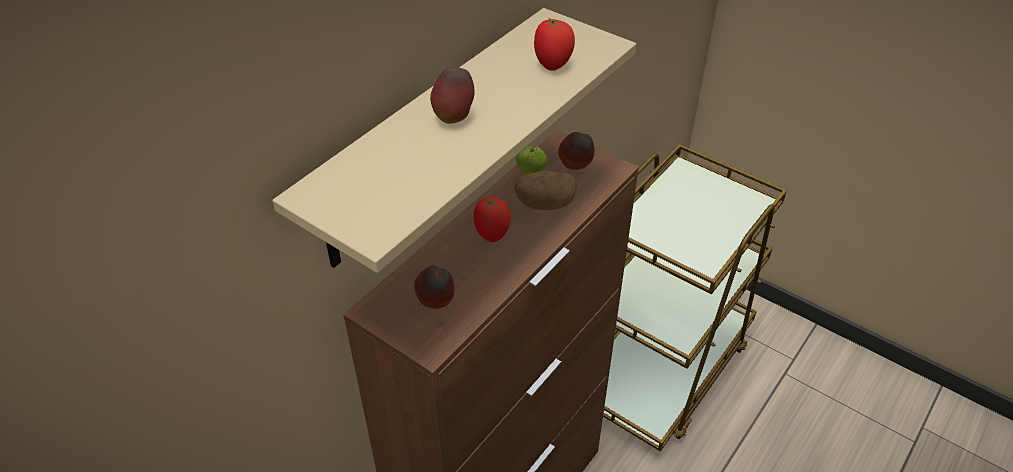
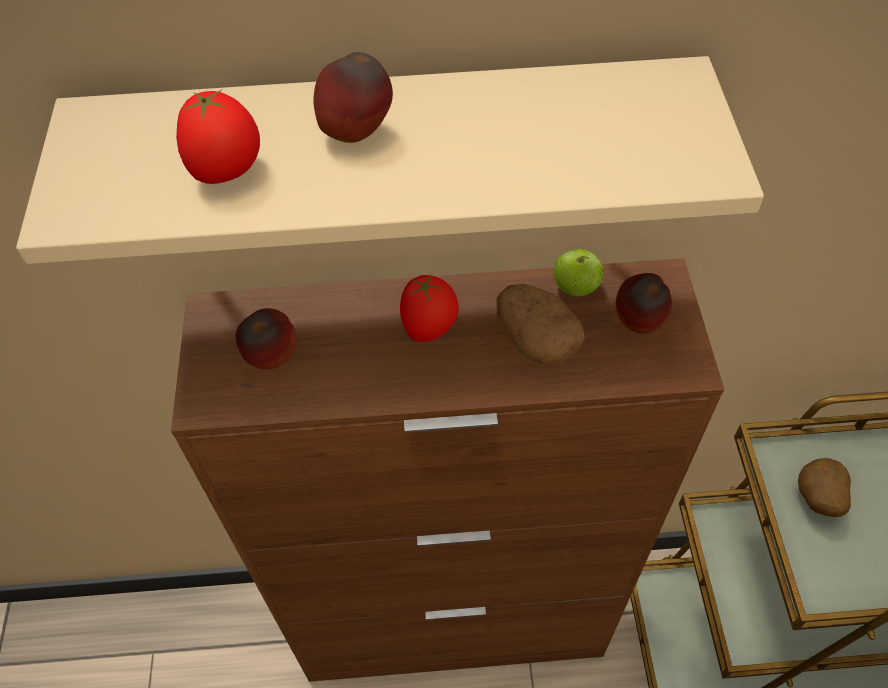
camera: 50 degrees right, 10 degrees up
tomato [534,17,575,71] -> tomato moved to [176,89,260,184]
none -> potato [798,458,851,517]

